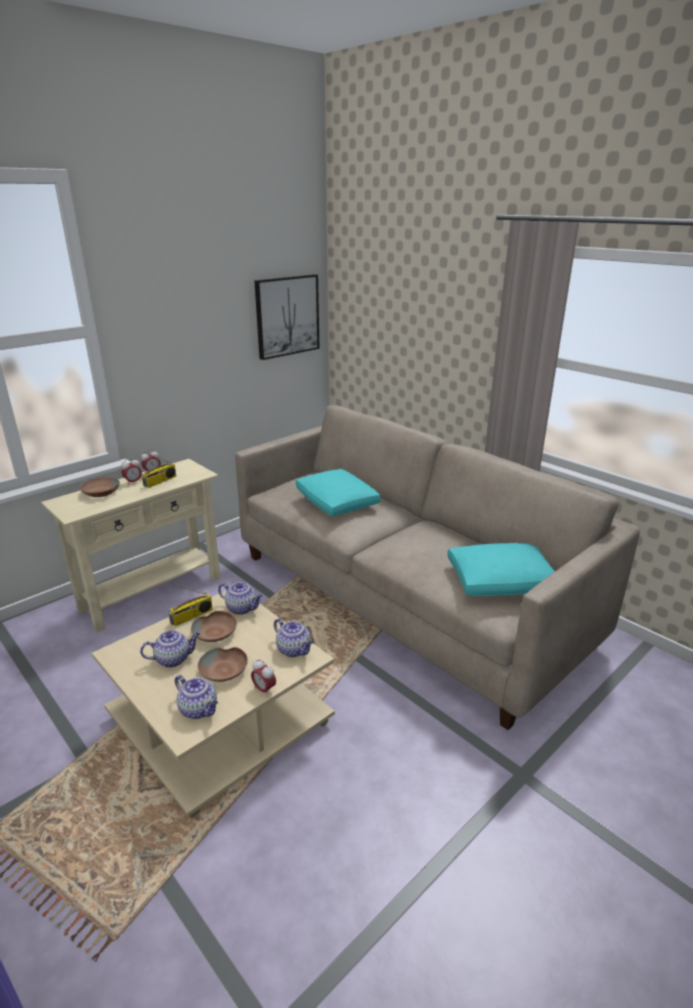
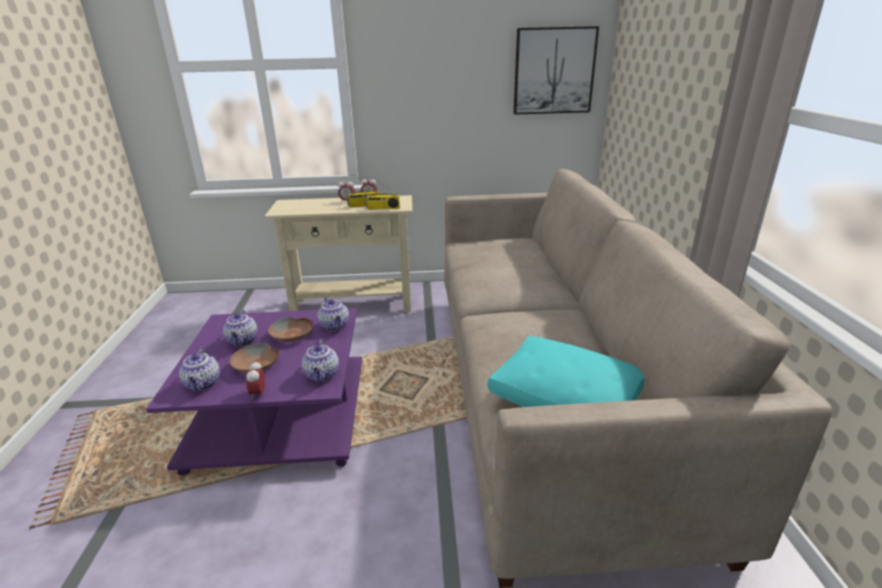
camera: 40 degrees right, 0 degrees up
brown bowl [80,477,120,497] -> none
beige coffee table [92,591,335,818] -> purple coffee table [146,308,362,475]
teapot [140,630,200,667] -> teapot turned 60 degrees clockwise [223,309,258,346]
radio [169,586,213,626] -> radio moved to [365,177,400,210]
turquoise pillow [296,469,381,516] -> none

